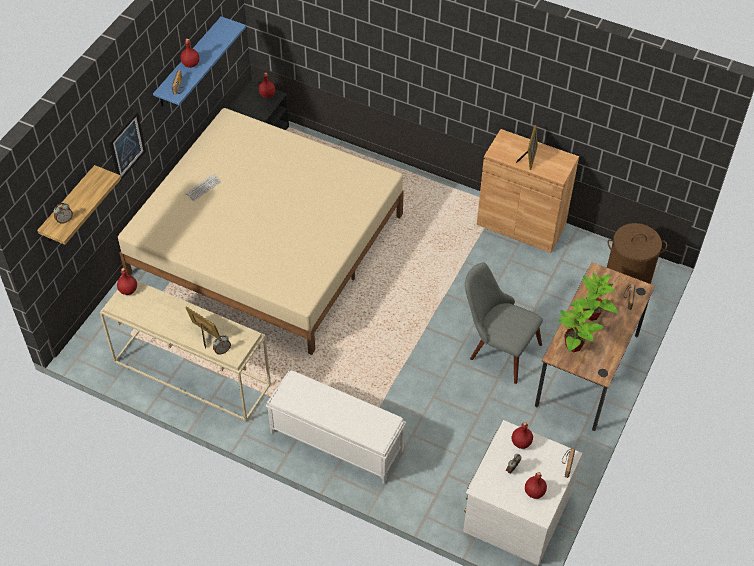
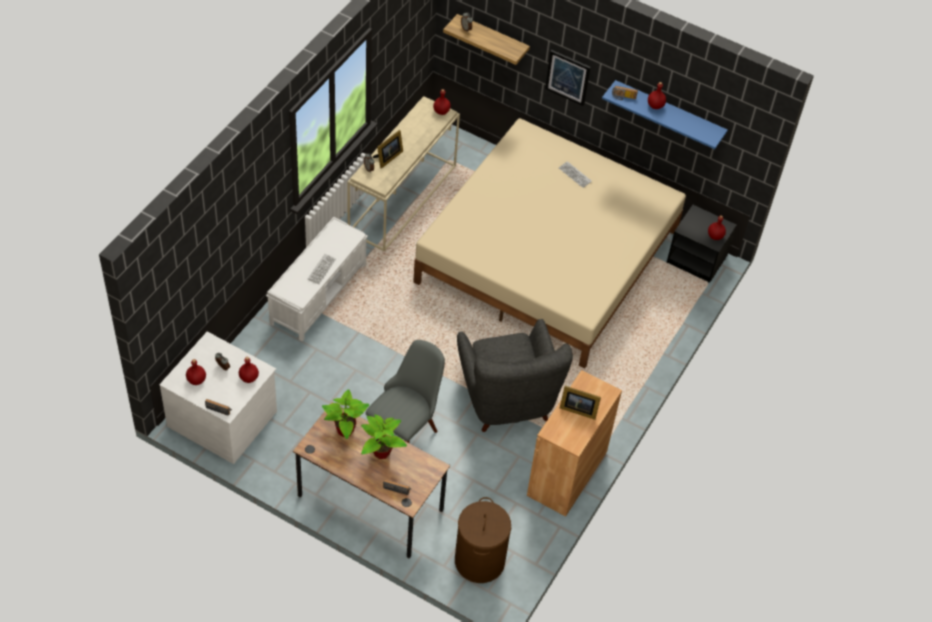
camera: 90 degrees right, 0 degrees up
none -> keyboard [308,254,336,285]
none -> grey armchair [457,319,573,432]

